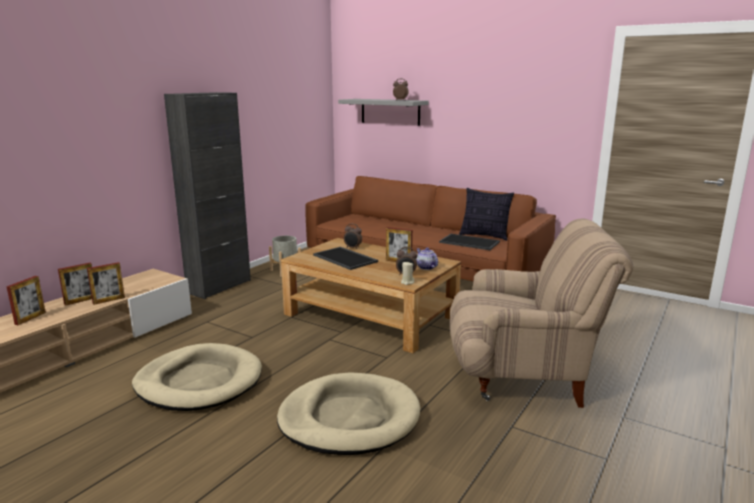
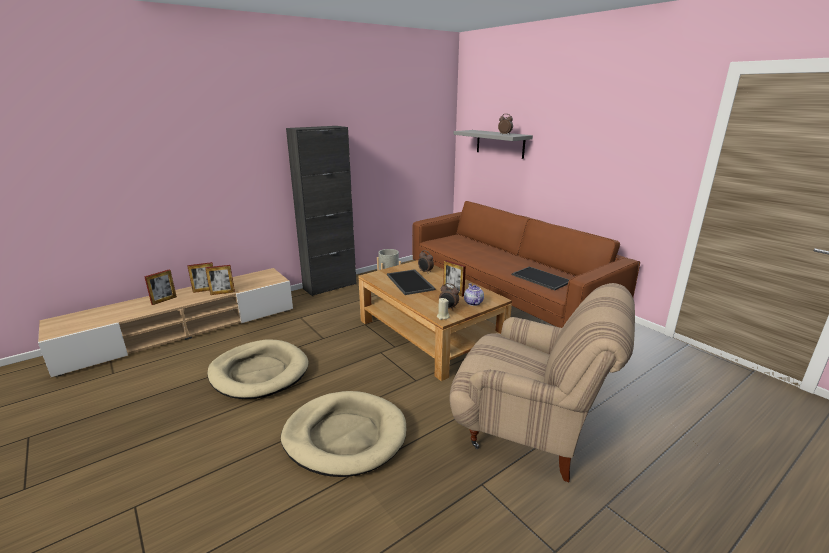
camera: 20 degrees right, 5 degrees up
pillow [459,188,514,241] -> none

